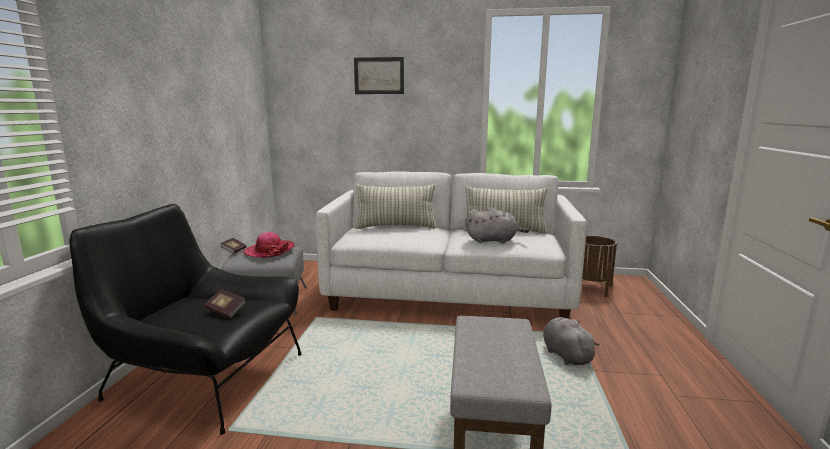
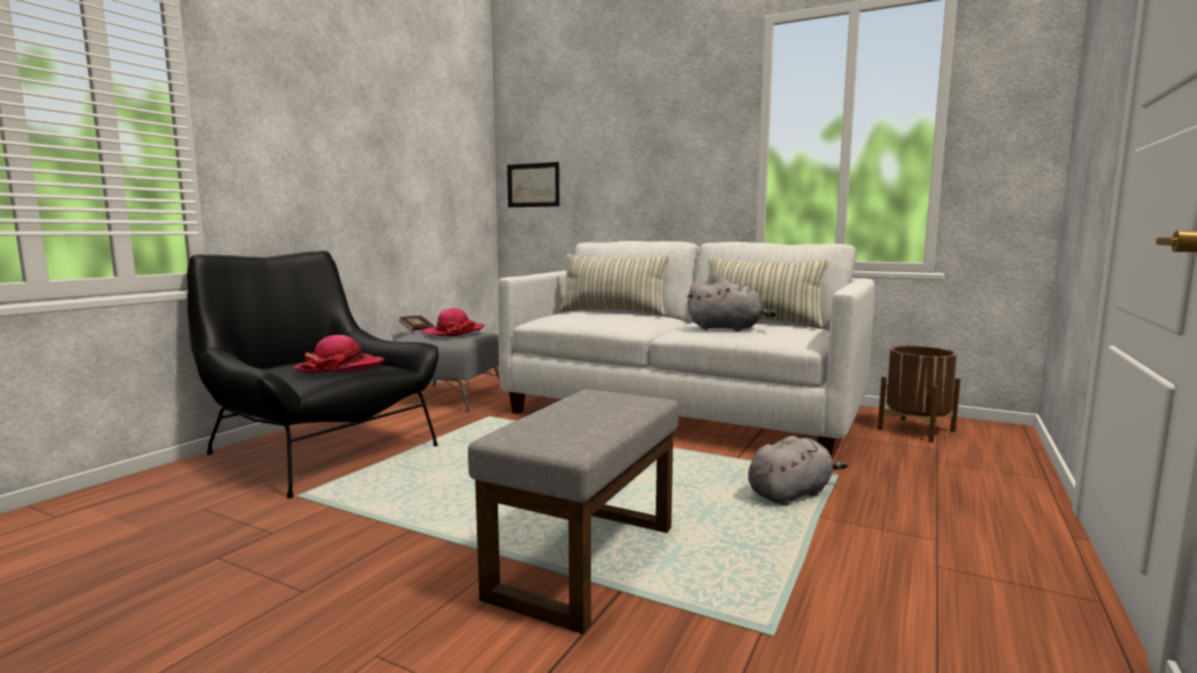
camera: 20 degrees right, 5 degrees down
book [205,289,246,318] -> hat [294,335,384,374]
picture [354,57,404,94] -> picture moved to [507,162,560,207]
grey plush toy [543,317,600,365] -> grey plush toy turned 60 degrees clockwise [748,436,848,505]

